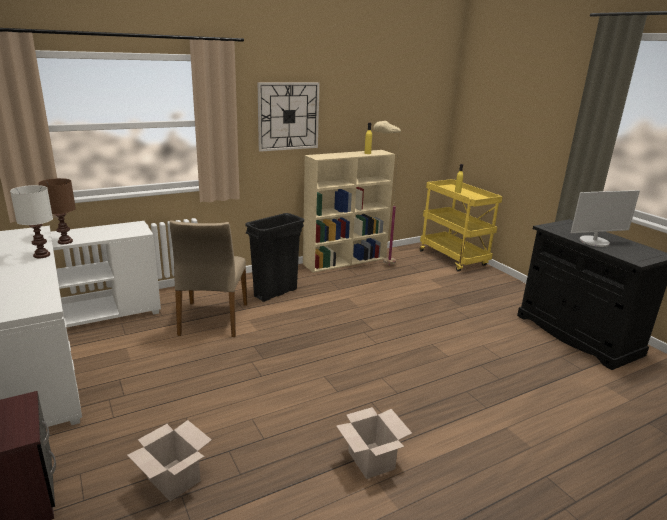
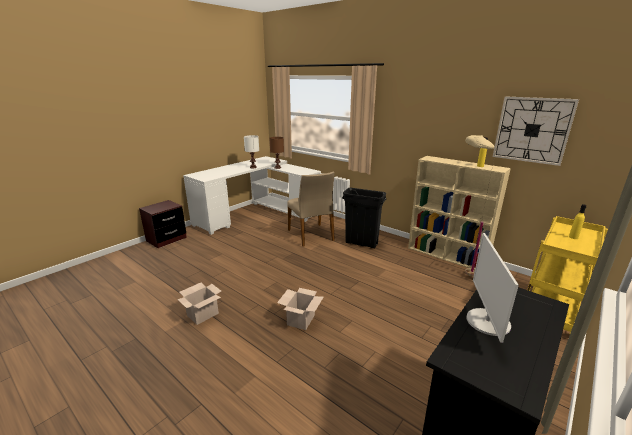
camera: 70 degrees right, 0 degrees up
cardboard box [127,420,212,501] -> cardboard box moved to [277,288,324,330]
beige chair [170,220,247,337] -> beige chair turned 90 degrees counterclockwise [287,172,335,246]
wall clock [258,82,320,152] -> wall clock moved to [493,96,579,166]
monitor [571,190,640,247] -> monitor turned 45 degrees clockwise [466,233,519,343]

